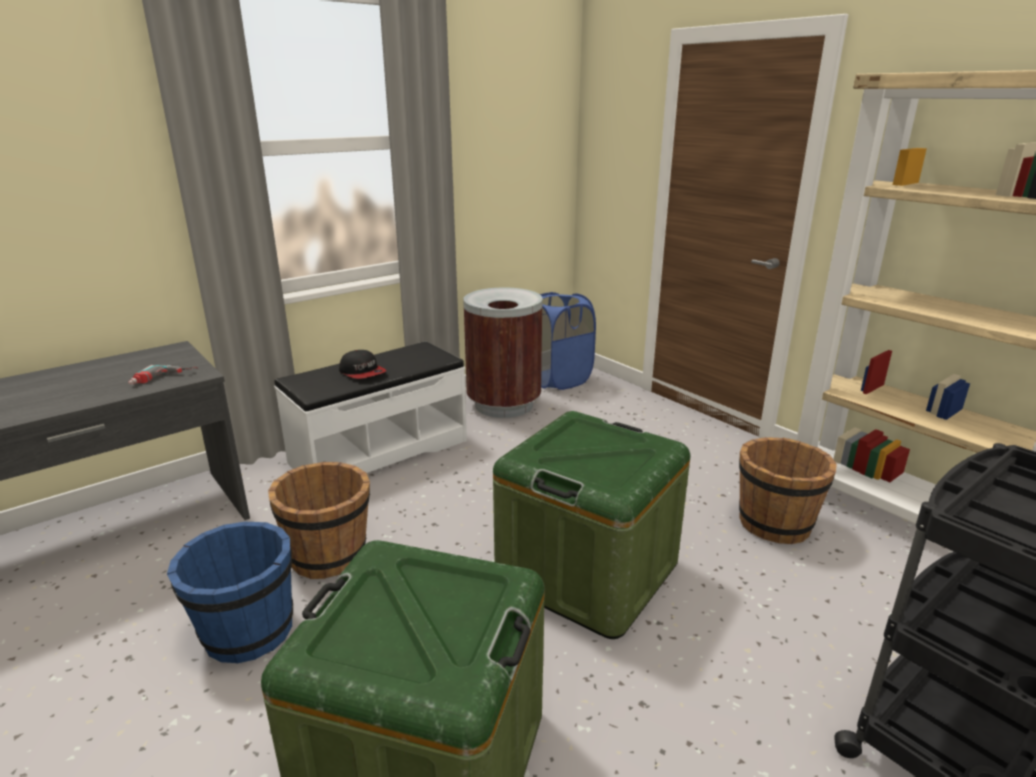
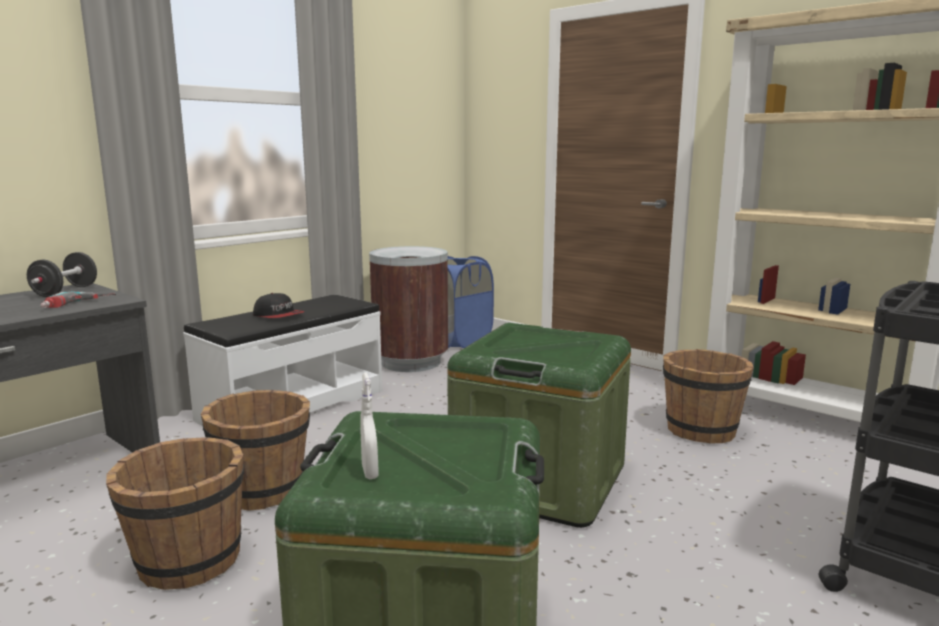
camera: 10 degrees left, 10 degrees down
blue bucket [167,521,293,664] -> brown bucket [106,437,244,590]
none -> black dumbbell [27,252,97,297]
none -> white spray bottle [360,372,378,479]

